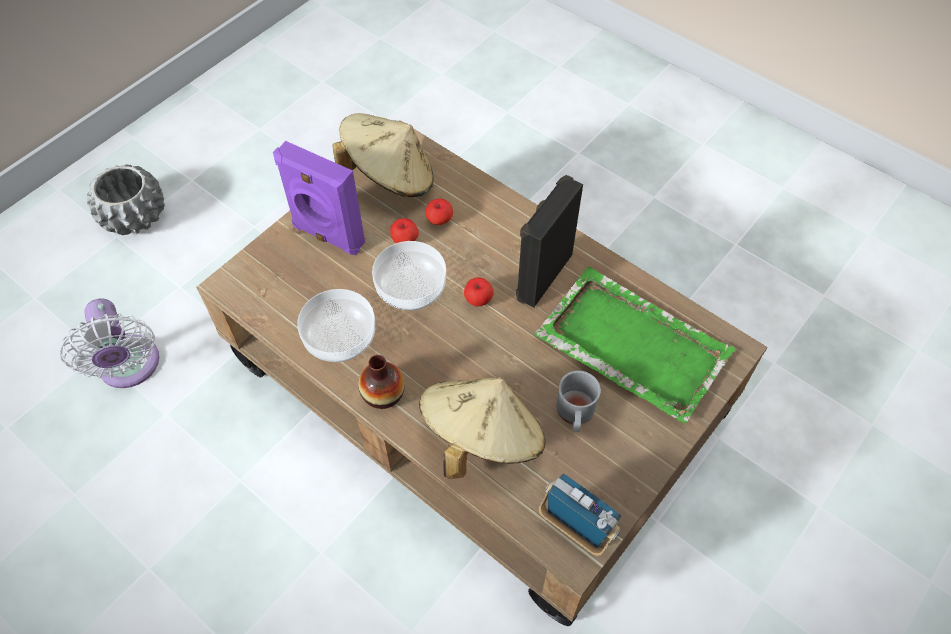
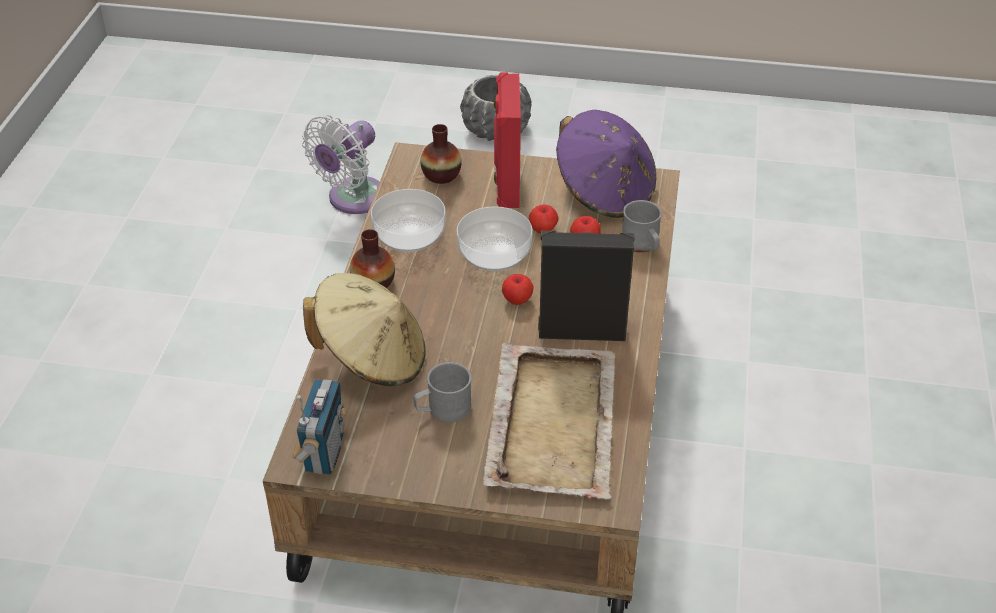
camera: 60 degrees right, 15 degrees down
purple speaker [273,141,365,255] -> red speaker [494,72,521,208]
beige hat [332,113,434,197] -> purple hat [556,110,656,218]
green tray [534,267,735,424] -> beige tray [483,343,615,500]
none -> vase [420,124,462,184]
none -> grey mug [622,200,662,253]

